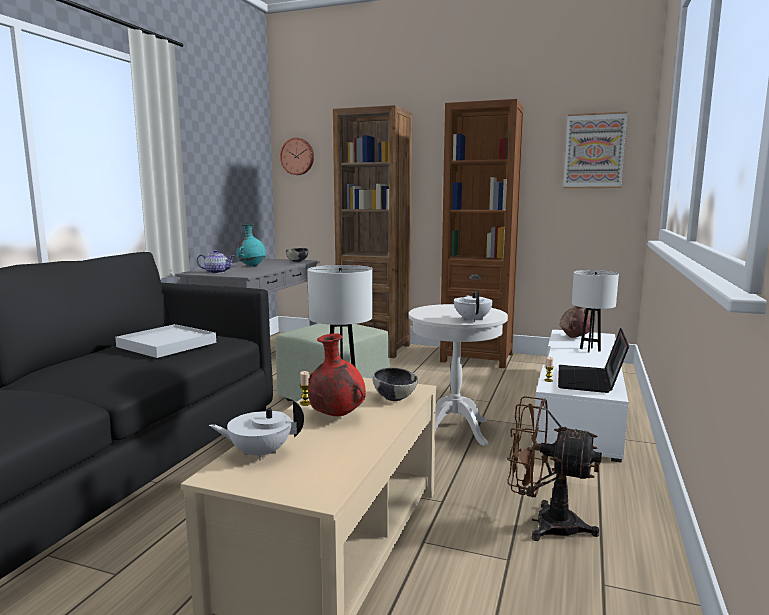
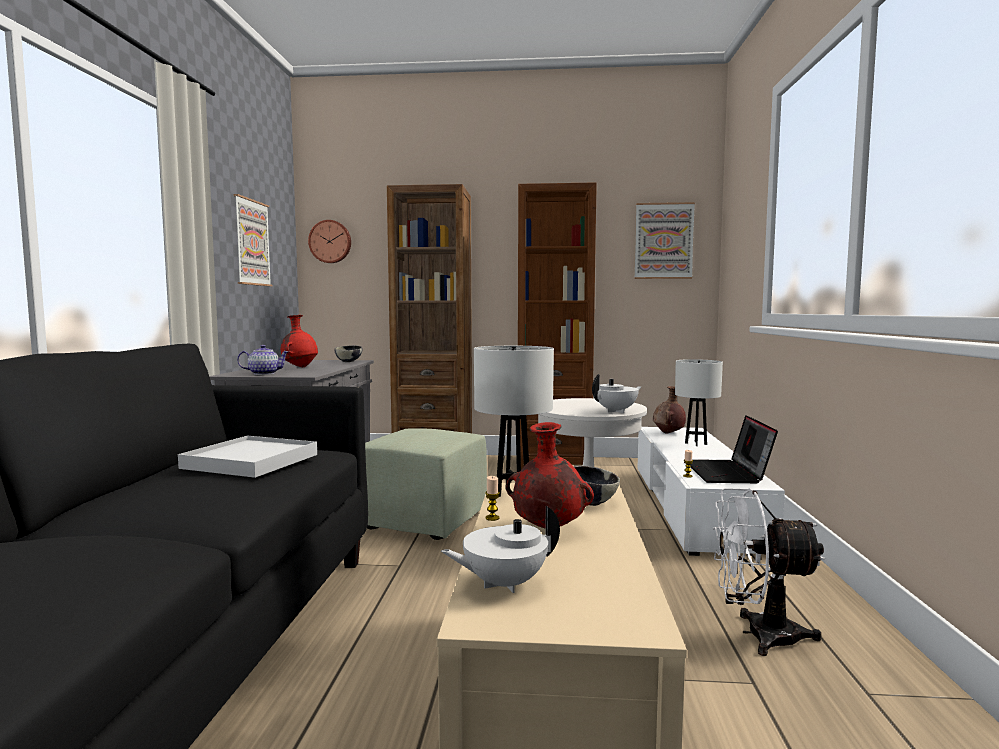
camera: 15 degrees left, 5 degrees down
turquoise vase [237,224,266,267] -> red vase [281,315,318,367]
white teapot [454,290,493,322] -> white teapot turned 75 degrees clockwise [592,374,642,413]
brown fan [507,396,602,541] -> white fan [713,488,826,656]
none -> picture [234,194,272,286]

